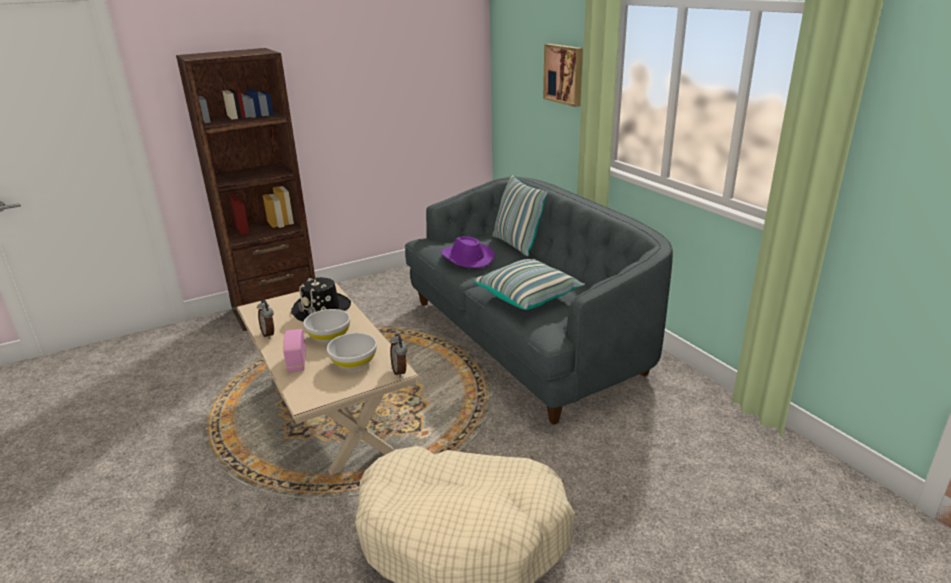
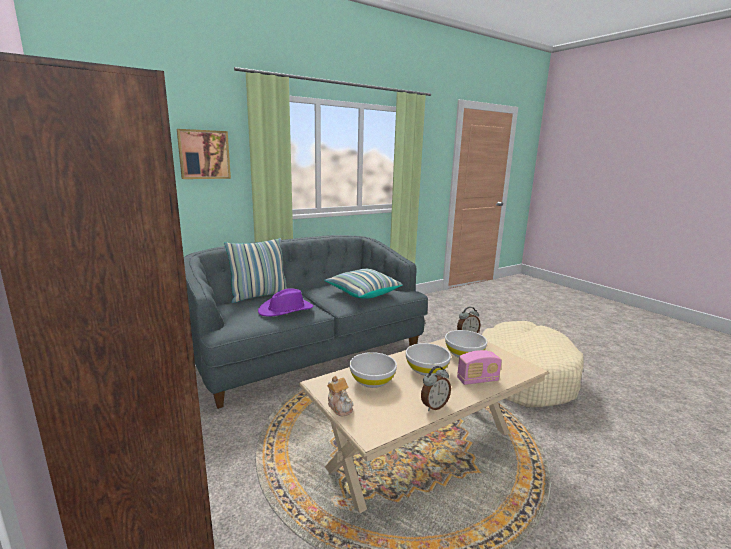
camera: 95 degrees left, 10 degrees down
black hat [291,277,351,322] -> white bowl [349,352,397,388]
none -> teapot [327,376,353,417]

